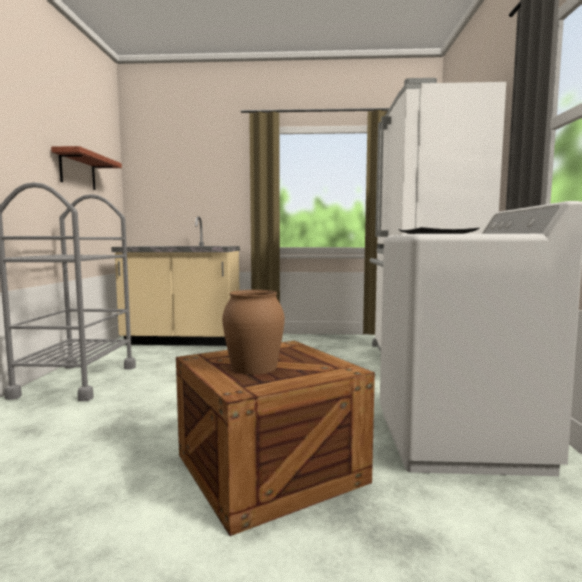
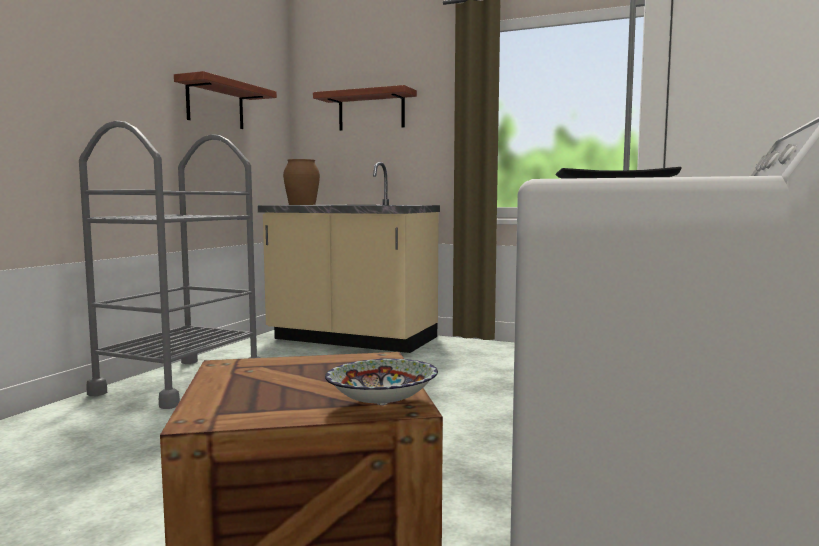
camera: 20 degrees right, 0 degrees up
brown vase [222,290,285,375] -> brown vase moved to [283,159,320,205]
none -> shelf [313,85,417,131]
none -> bowl [325,359,438,405]

